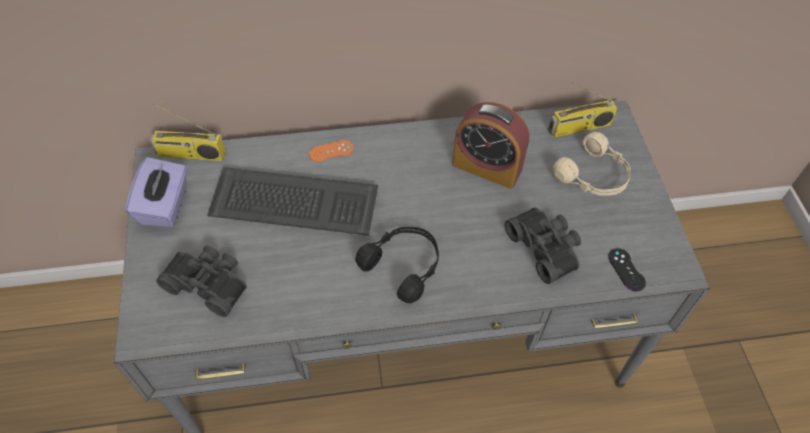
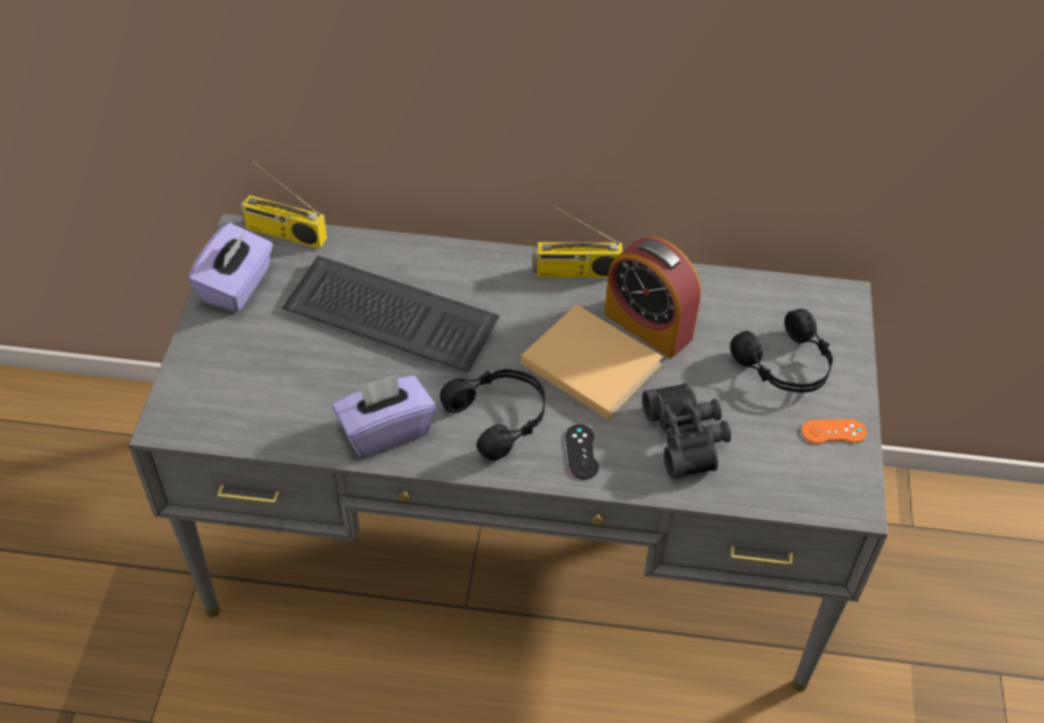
camera: 15 degrees right, 5 degrees down
black binoculars [156,245,247,317] -> none
orange game controller [309,140,354,162] -> orange game controller moved to [801,419,867,444]
radio [548,82,617,138] -> radio moved to [532,206,623,278]
beige headphones [553,132,631,196] -> black headphones [730,309,833,393]
black game controller [608,248,646,291] -> black game controller moved to [565,424,599,480]
none -> purple tissue box [332,374,436,458]
none -> beige book [521,304,663,419]

